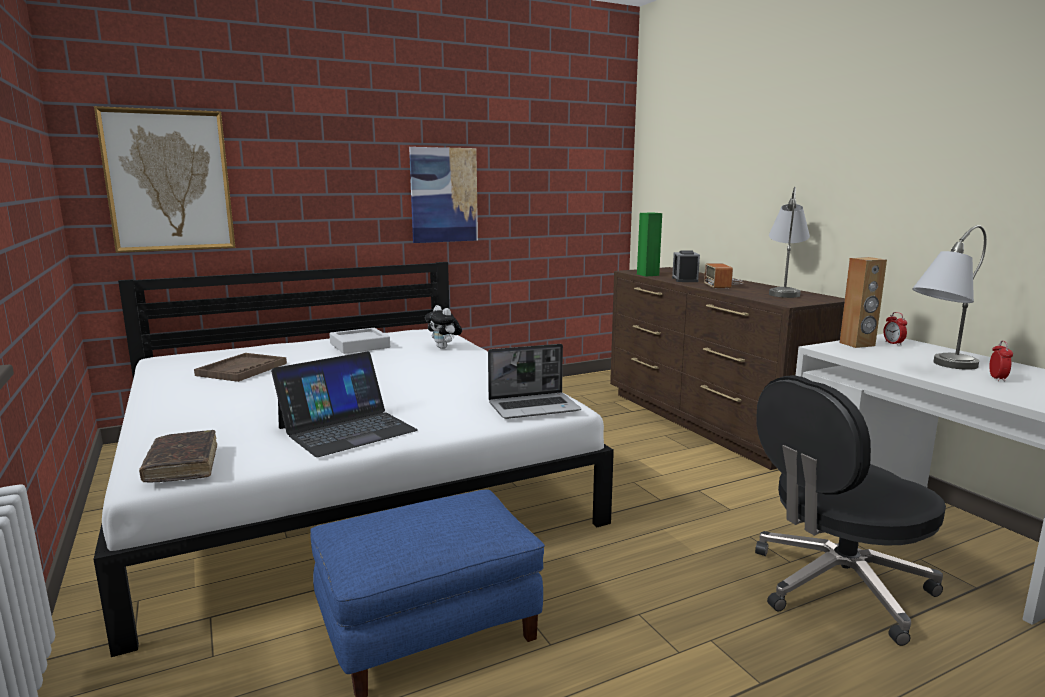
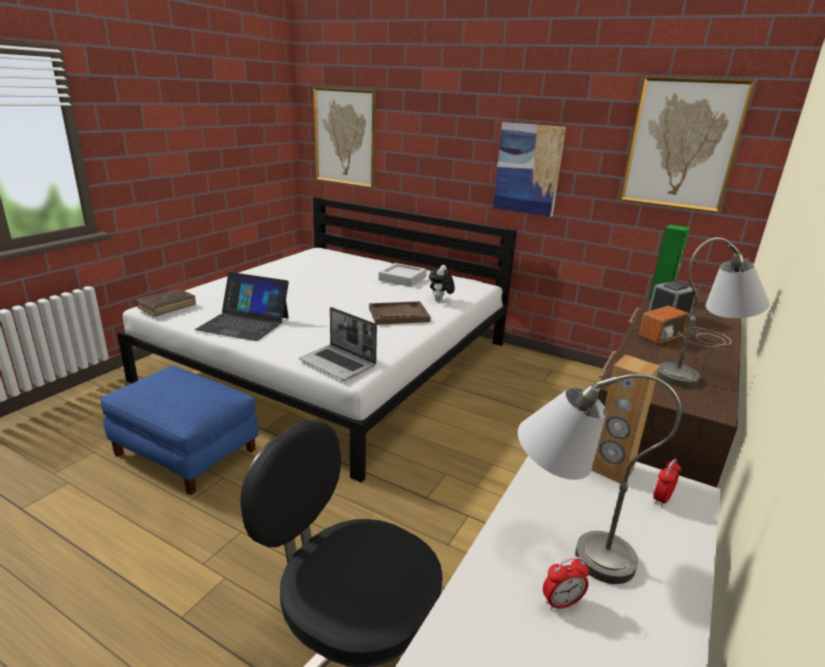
camera: 55 degrees right, 10 degrees up
brown tray [194,353,287,382] -> brown tray moved to [369,301,431,325]
none -> picture [619,76,756,213]

